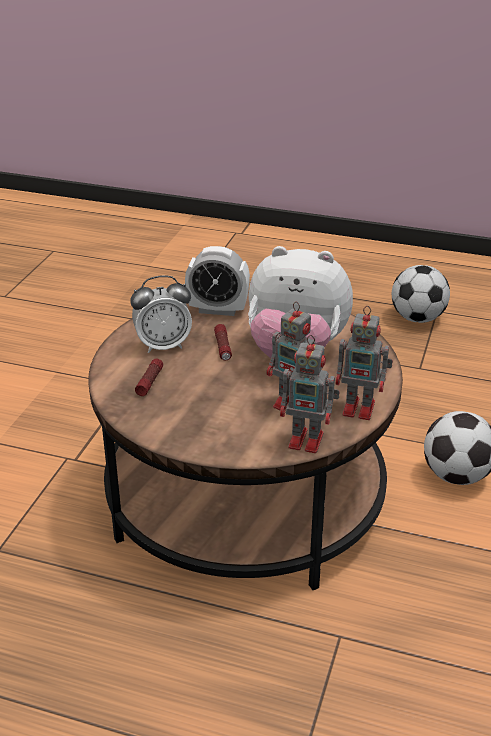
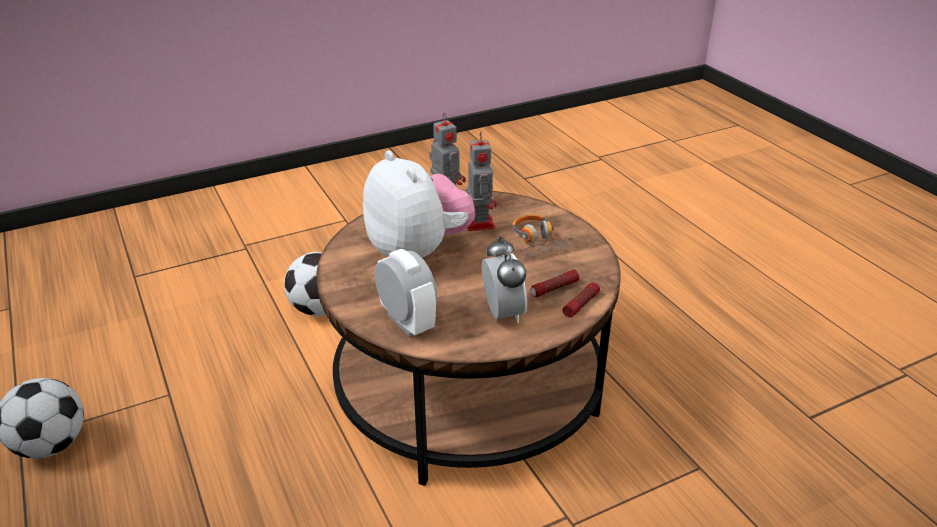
camera: 135 degrees left, 0 degrees up
alarm clock [131,275,192,353] -> alarm clock turned 45 degrees clockwise [482,236,527,323]
flashlight [214,324,232,360] -> flashlight moved to [563,282,600,317]
toy robot [280,335,340,453] -> none
none -> headphones [512,215,575,256]

